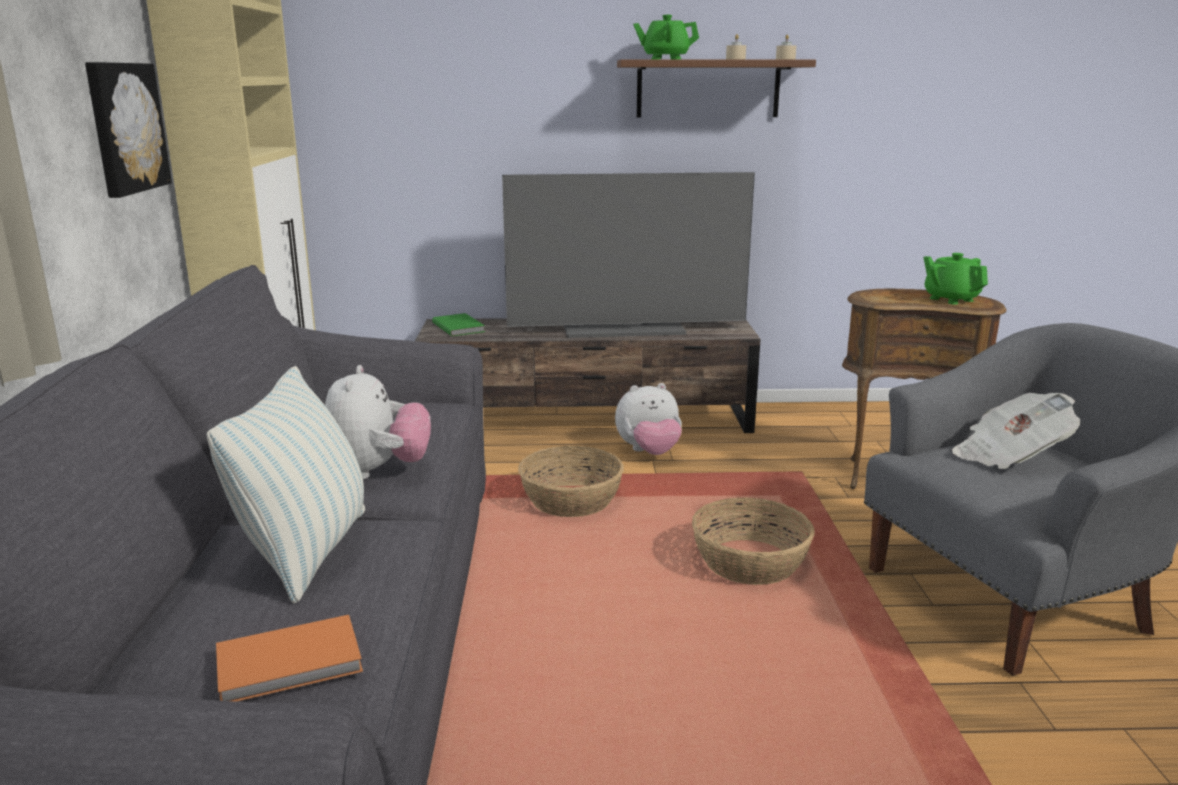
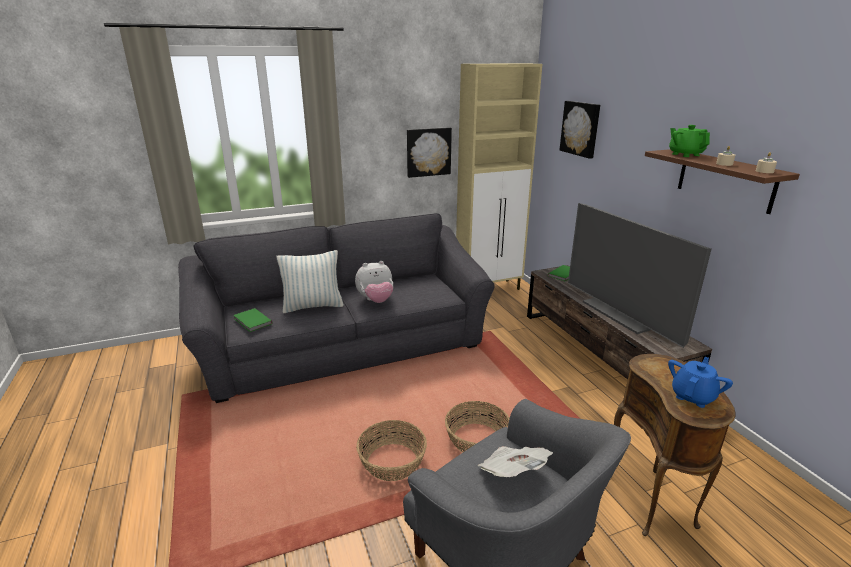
camera: 70 degrees right, 5 degrees up
orange book [216,615,363,702] -> green book [234,308,273,332]
basket [518,446,624,517] -> basket moved to [356,420,427,481]
plush toy [615,383,682,455] -> none
green teapot [924,253,988,305] -> blue teapot [668,357,733,408]
none -> picture [560,101,600,159]

